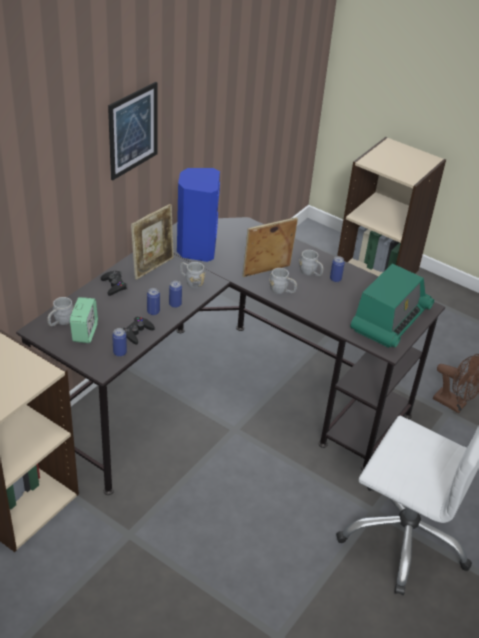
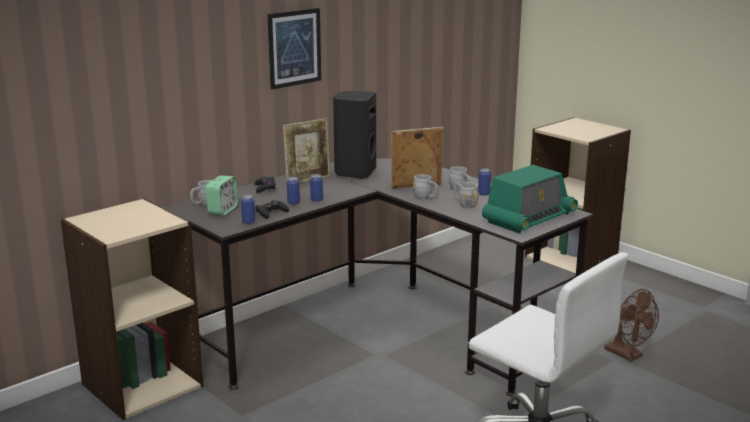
camera: 15 degrees right, 20 degrees down
blue speaker [177,168,220,262] -> black speaker [333,91,376,179]
grey mug [180,262,205,288] -> grey mug moved to [454,182,479,208]

